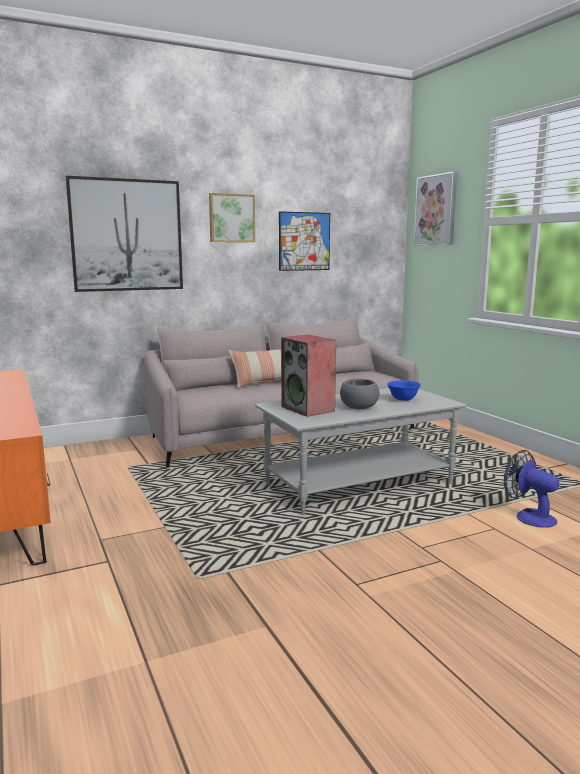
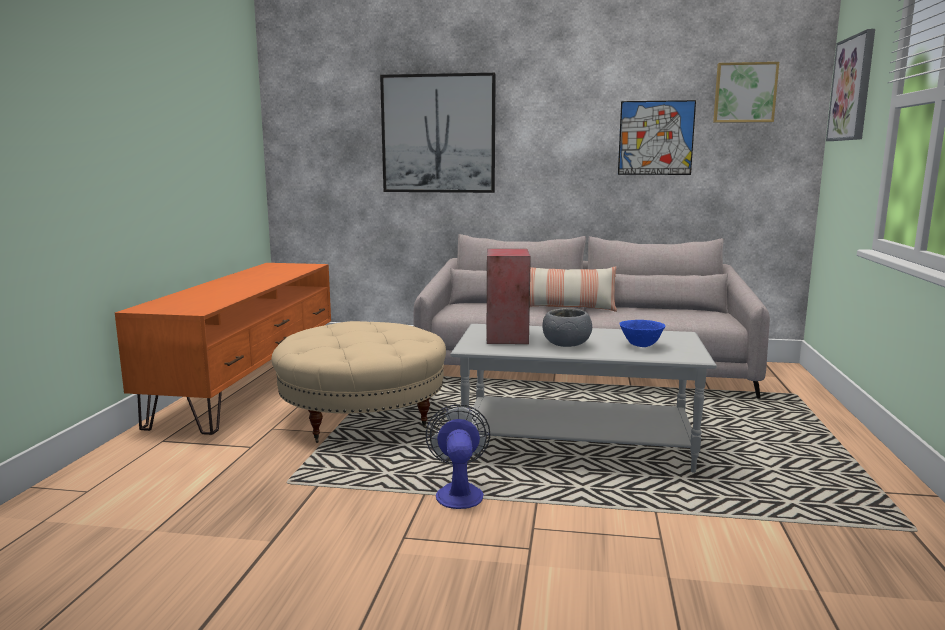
camera: 35 degrees right, 0 degrees up
picture [209,193,255,242] -> picture moved to [713,62,779,123]
fan [504,450,559,528] -> fan moved to [426,404,490,509]
none -> beige ottoman [271,321,446,443]

